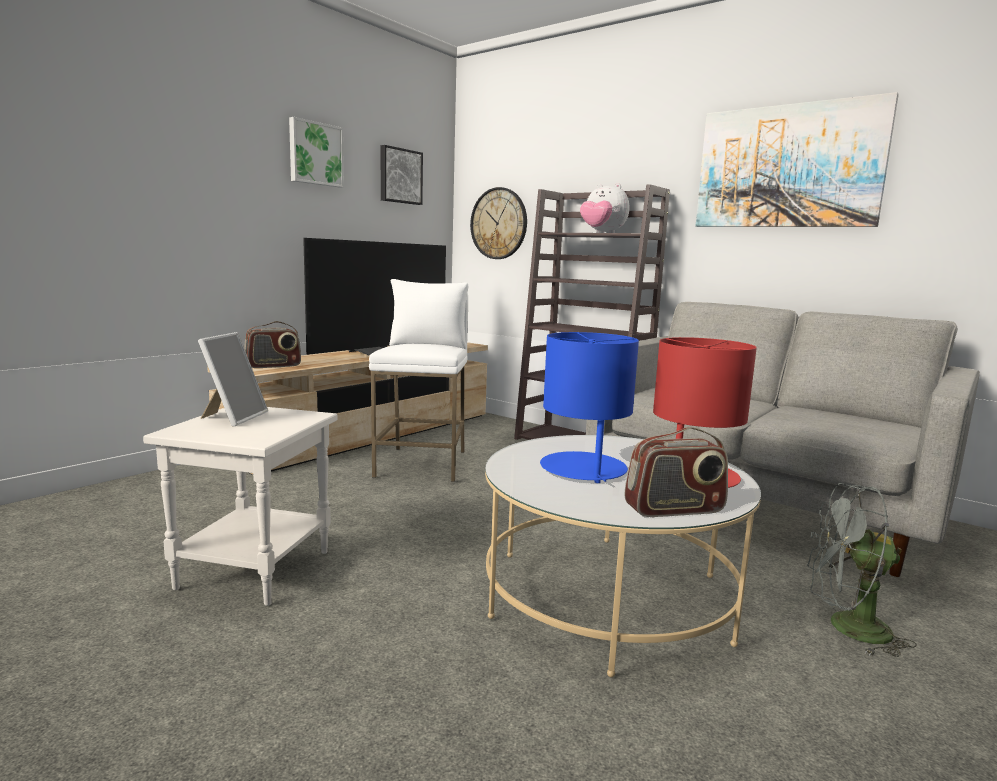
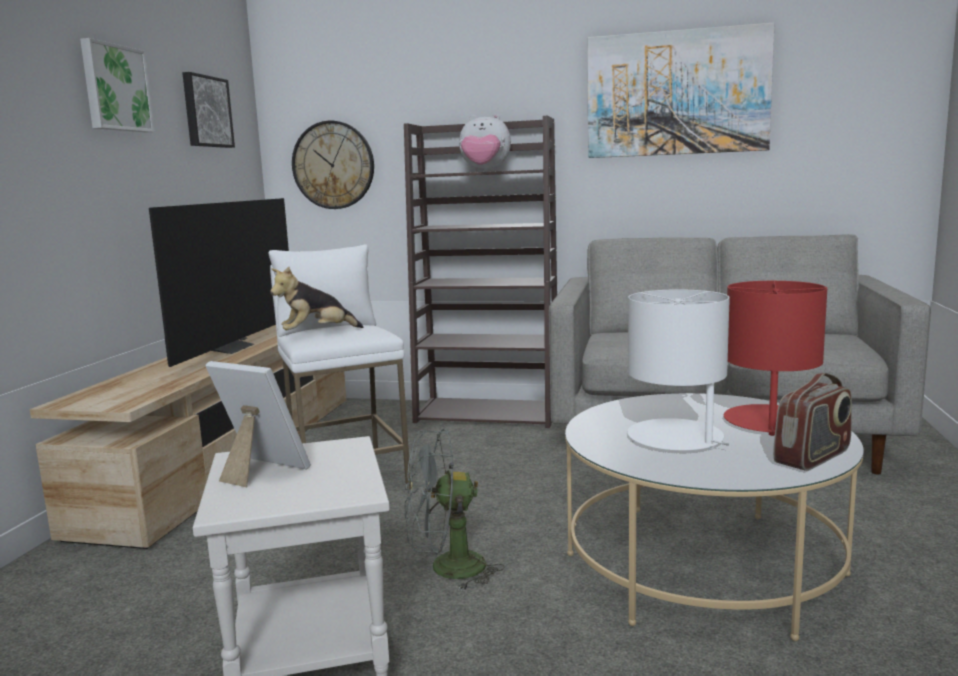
camera: 25 degrees left, 0 degrees up
picture frame [198,332,268,427] -> picture frame turned 45 degrees counterclockwise [205,361,311,487]
radio [244,321,301,368] -> none
blue table lamp [540,332,639,483] -> white table lamp [627,289,730,450]
grey fan [807,483,917,657] -> grey fan moved to [405,429,504,591]
none -> plush toy [270,267,363,330]

